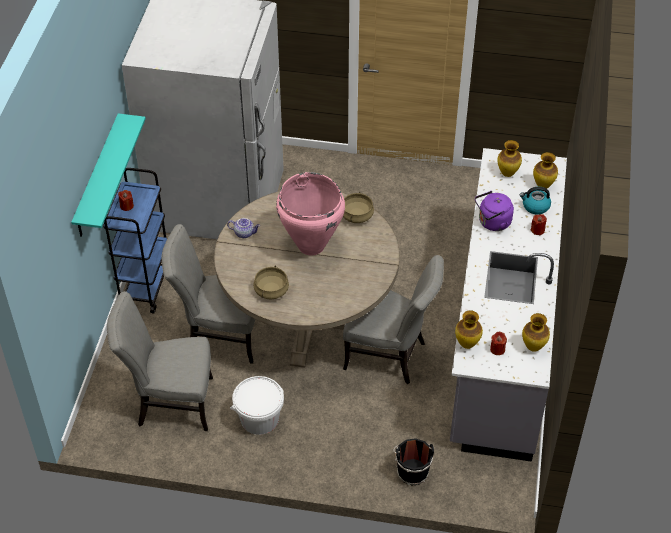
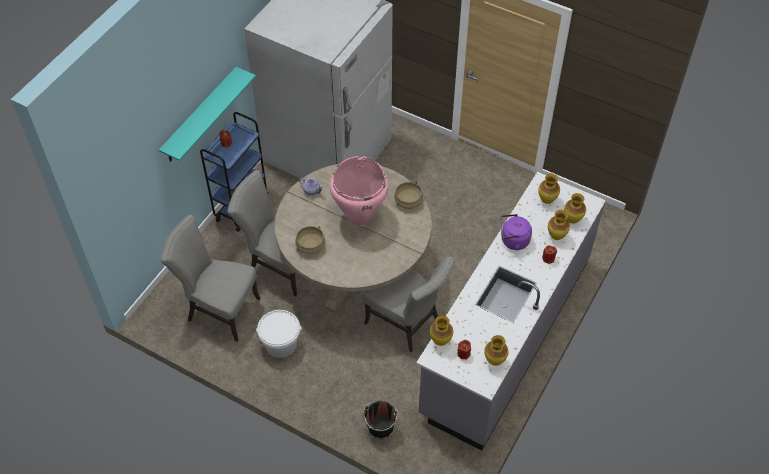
camera: 20 degrees right, 5 degrees up
kettle [520,187,551,215] -> vase [548,210,570,240]

